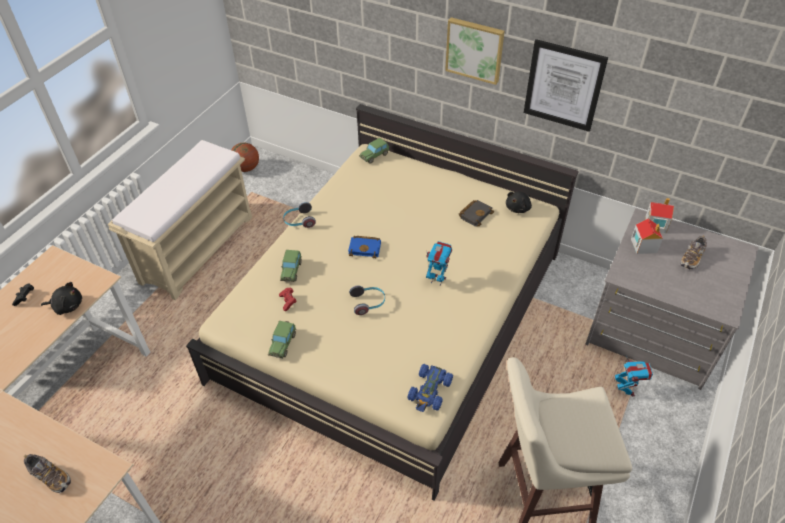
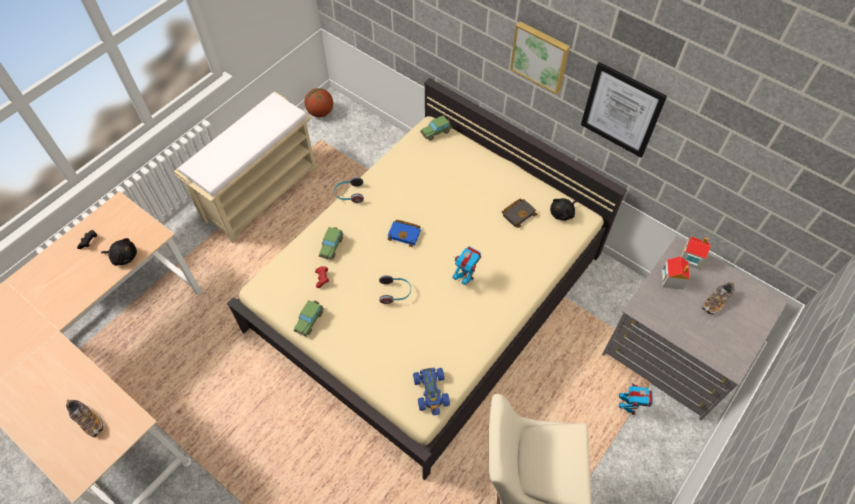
camera: 10 degrees right, 10 degrees up
blue toy car [407,364,453,412] -> blue toy car turned 45 degrees counterclockwise [413,368,450,415]

